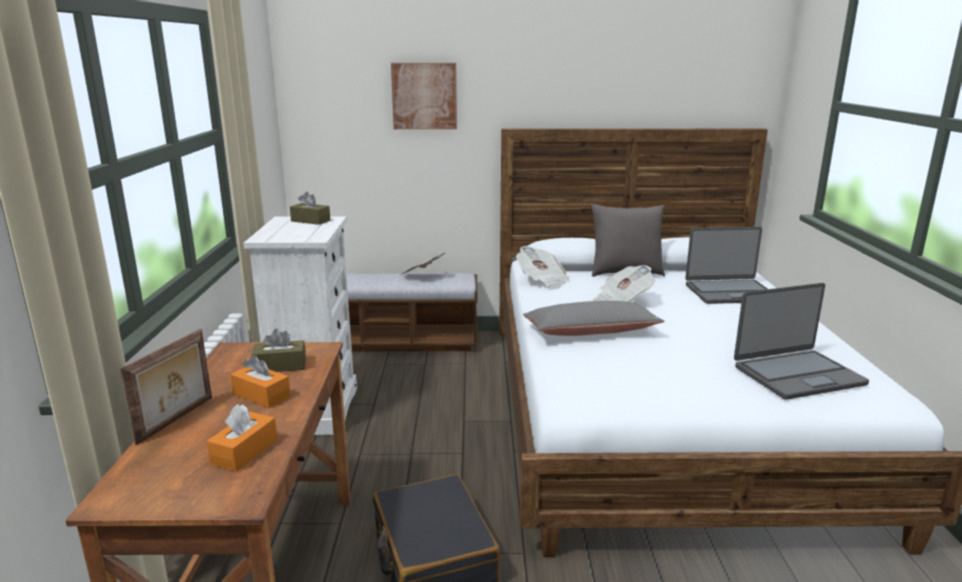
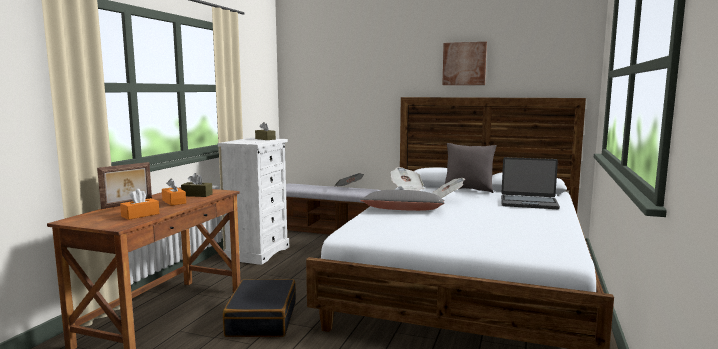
camera: 20 degrees right, 10 degrees down
picture [391,63,457,129] -> picture moved to [442,42,487,85]
laptop [734,283,869,400] -> none

